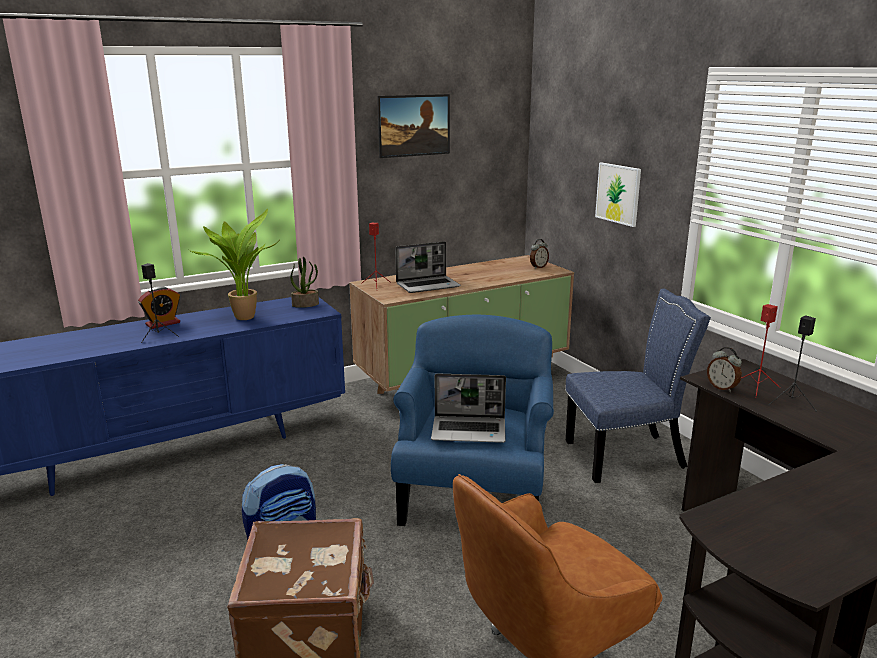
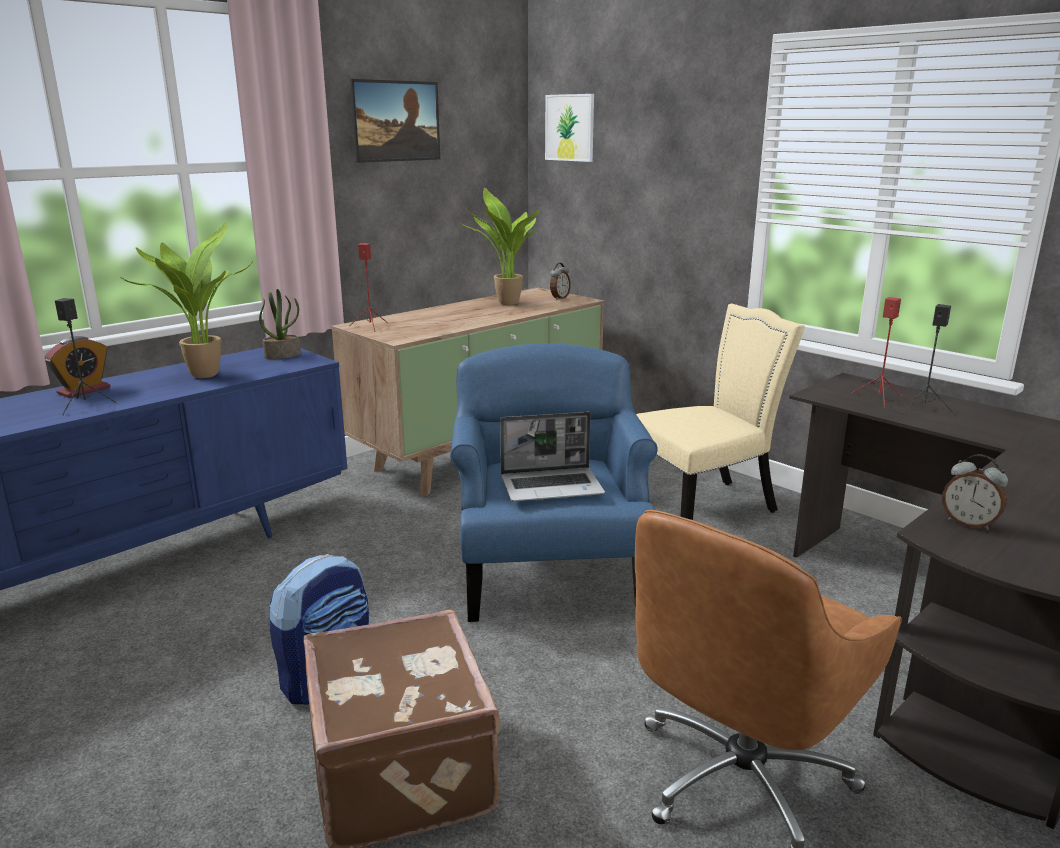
camera: 15 degrees left, 0 degrees up
laptop [395,241,461,293] -> none
blue chair [565,288,711,483] -> beige chair [636,304,805,520]
picture [595,162,641,227] -> picture moved to [545,94,594,162]
alarm clock [707,347,742,392] -> alarm clock moved to [942,455,1008,530]
none -> potted plant [459,188,539,305]

